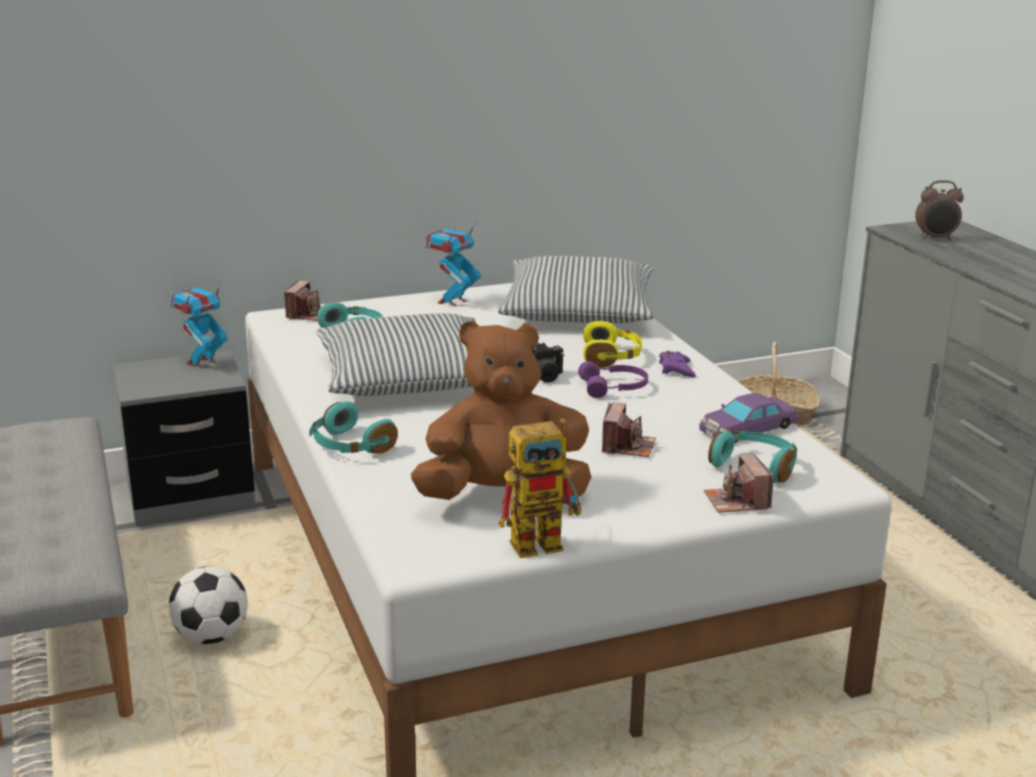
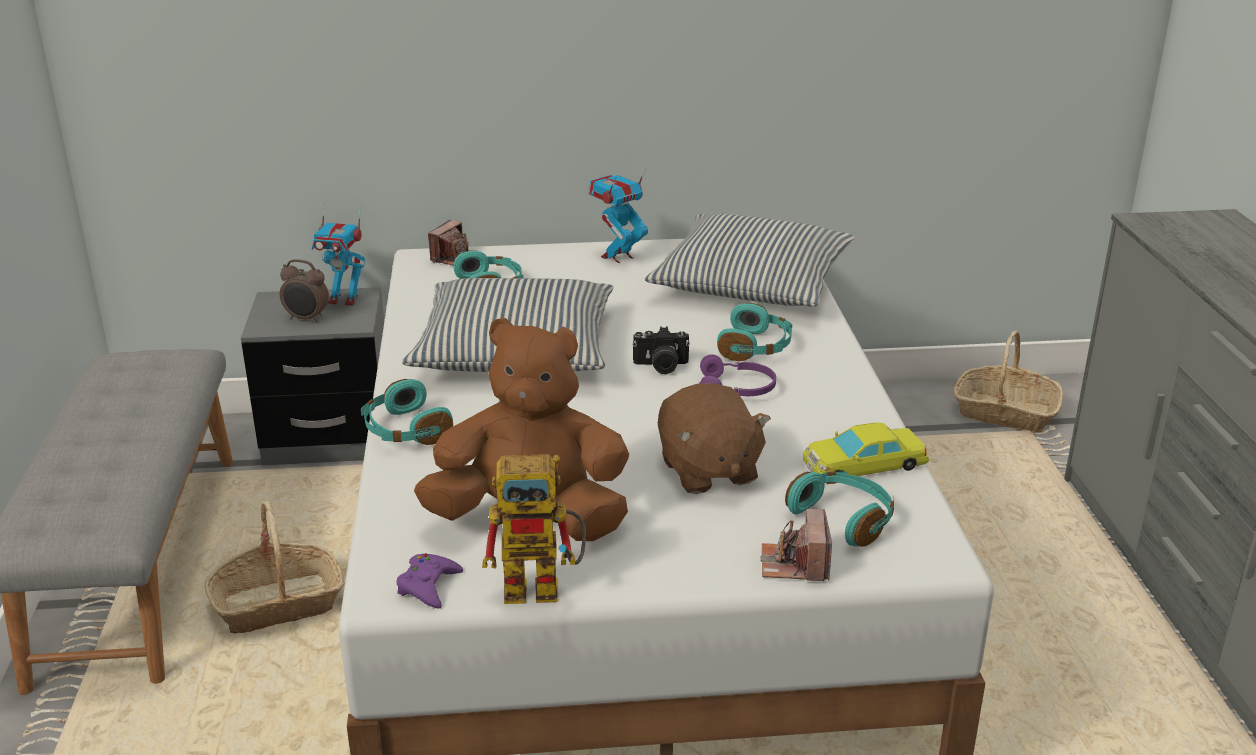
camera: 15 degrees right, 5 degrees up
football [169,566,248,644] -> basket [205,501,345,634]
toy robot [170,280,227,368] -> toy robot turned 135 degrees counterclockwise [312,204,365,306]
yellow headphones [583,321,642,367] -> turquoise headphones [717,303,792,361]
camera [602,402,656,457] -> brown plush toy [658,383,771,494]
purple game controller [659,351,696,377] -> purple game controller moved to [396,553,463,608]
purple toy car [699,393,799,443] -> yellow toy car [803,423,929,483]
alarm clock [915,180,964,240] -> alarm clock moved to [280,259,329,323]

